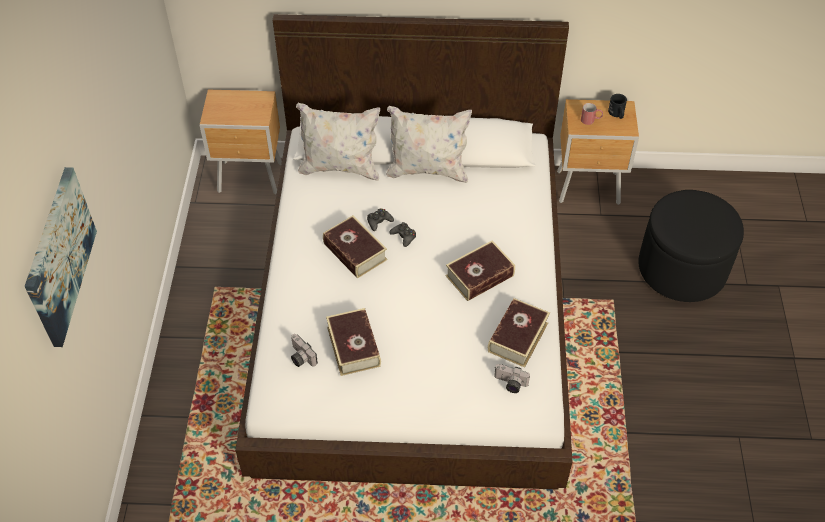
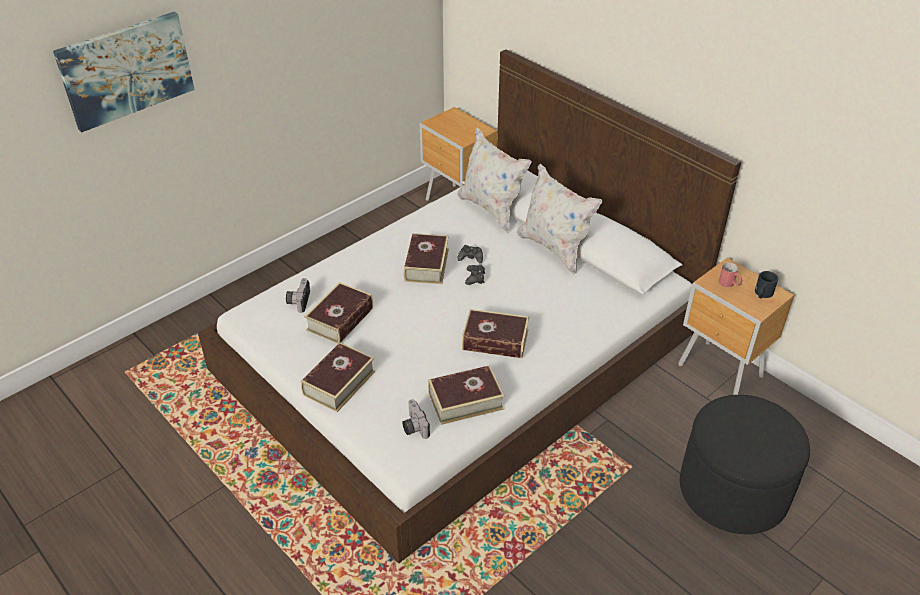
camera: 45 degrees right, 10 degrees down
none -> book [301,342,375,412]

